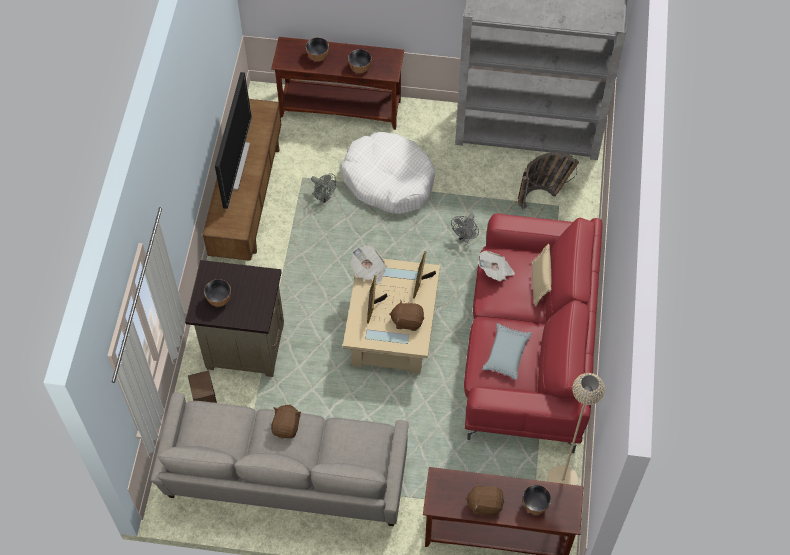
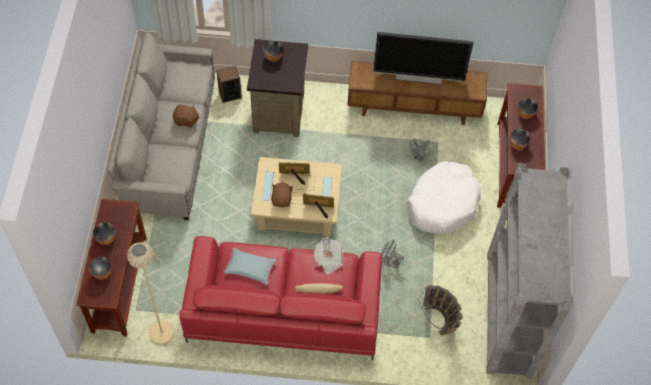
camera: 85 degrees right, 0 degrees up
newspaper [350,245,387,284] -> none
brown plush toy [465,483,504,516] -> bowl [93,222,115,245]

